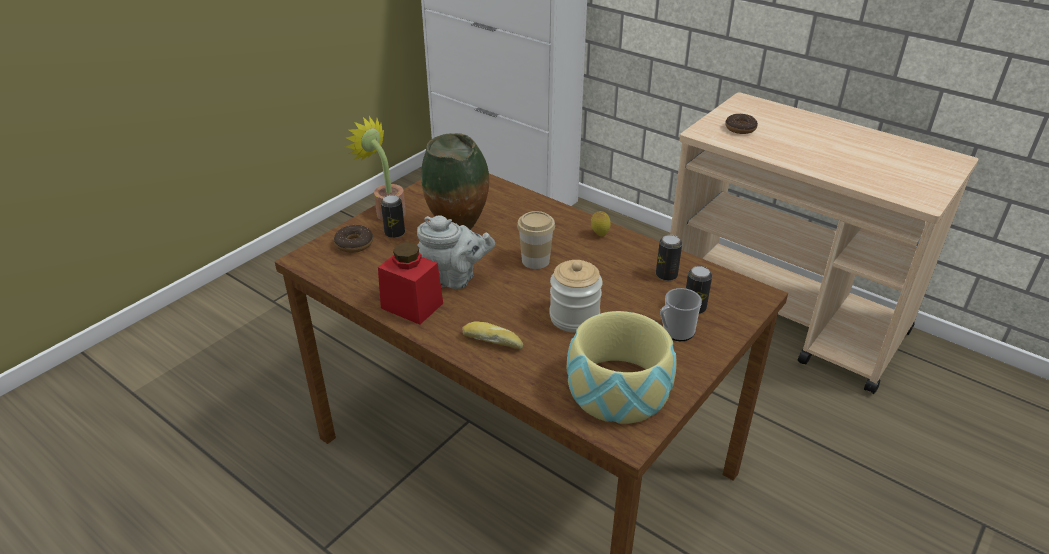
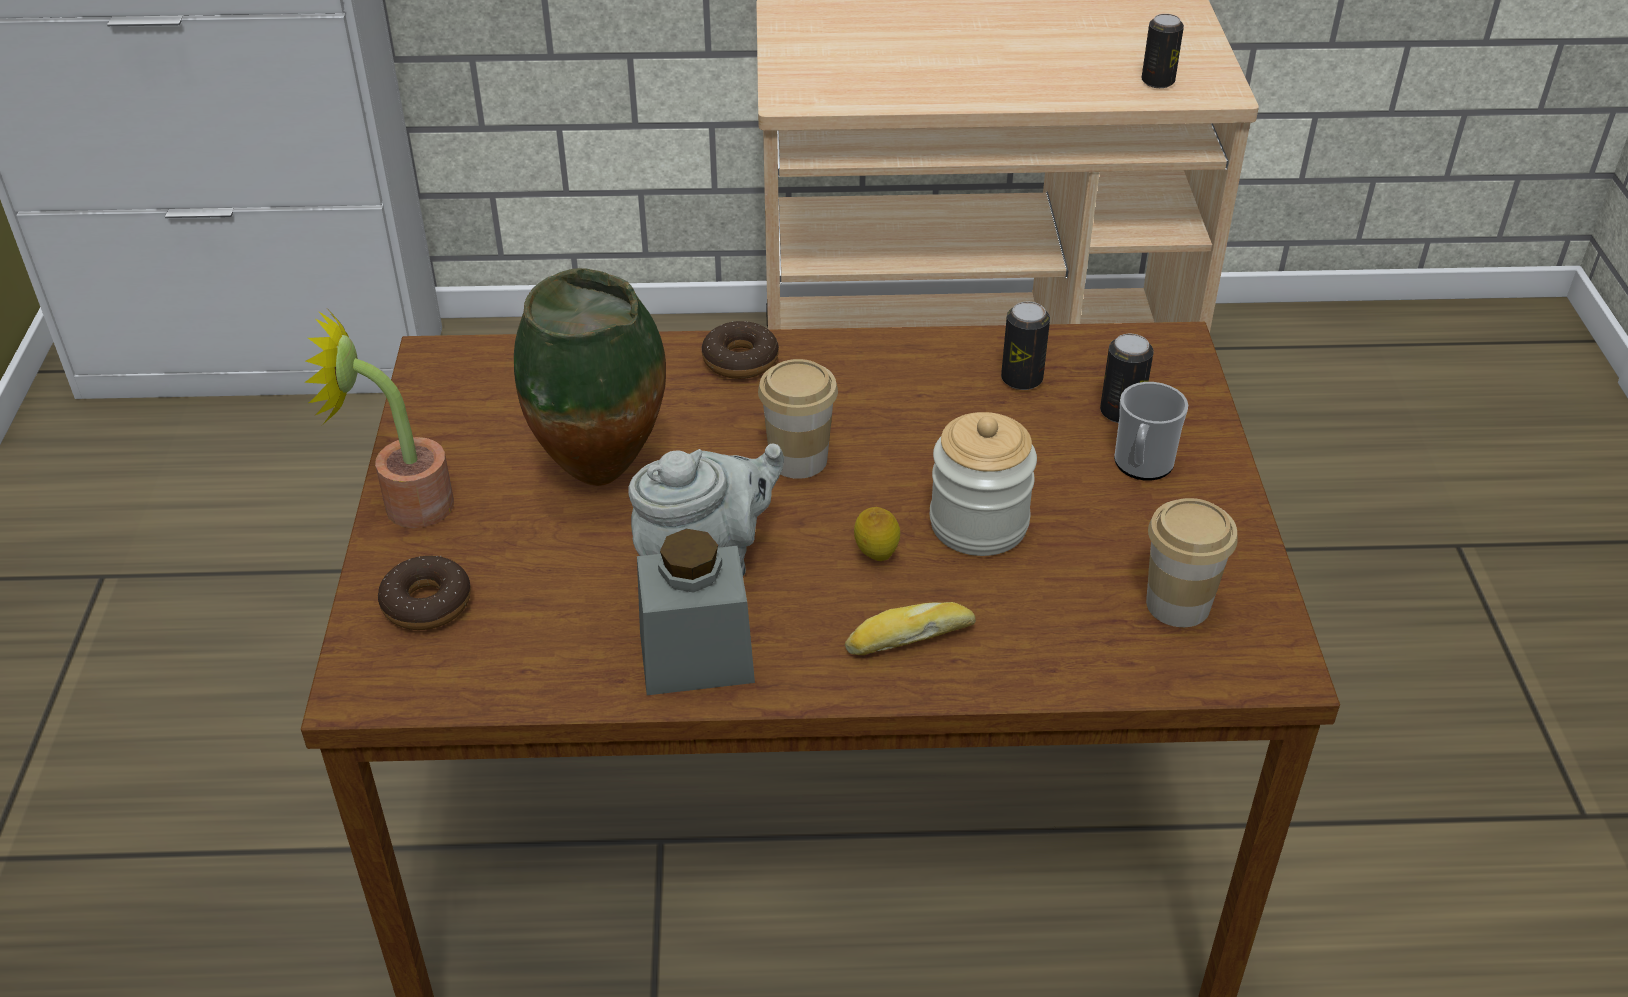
camera: 40 degrees left, 5 degrees up
red jar [378,242,443,325] -> grey jar [637,529,755,695]
can [381,195,405,238] -> can moved to [1141,14,1184,88]
bowl [567,311,676,424] -> cup [1146,498,1237,627]
lemon [591,211,611,237] -> lemon moved to [854,507,900,561]
donut [725,114,758,134] -> donut moved to [702,321,779,379]

